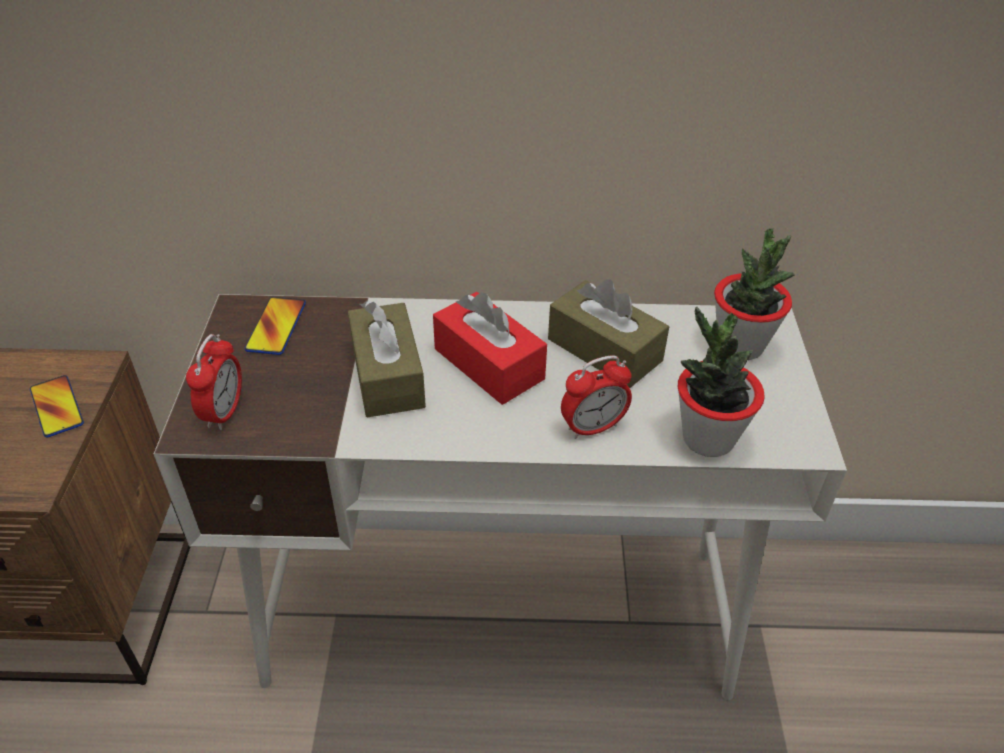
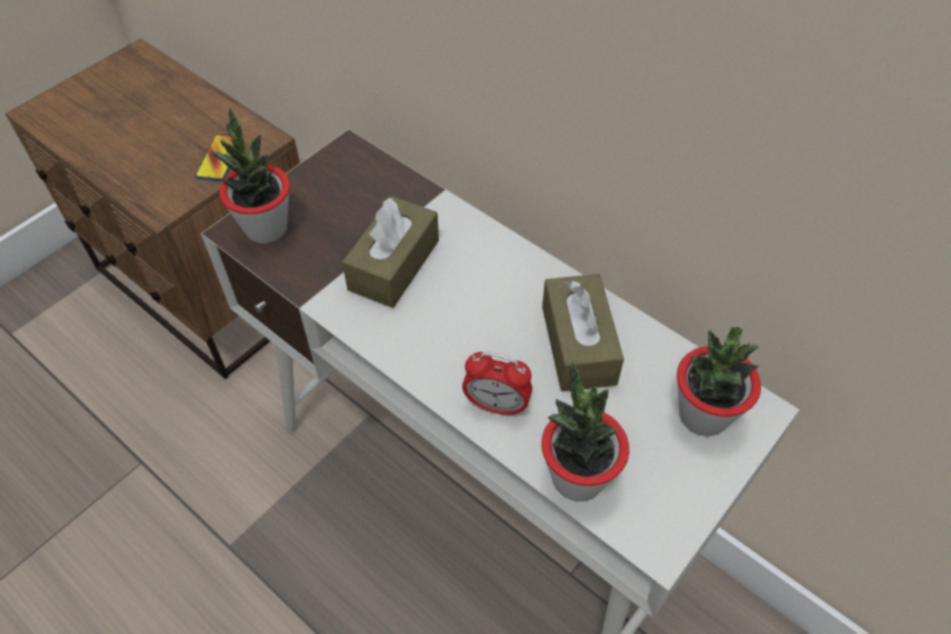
camera: 40 degrees right, 10 degrees up
alarm clock [186,334,242,430] -> potted plant [212,108,290,244]
phone [245,297,306,355] -> none
red tissue box [433,292,547,405] -> none

